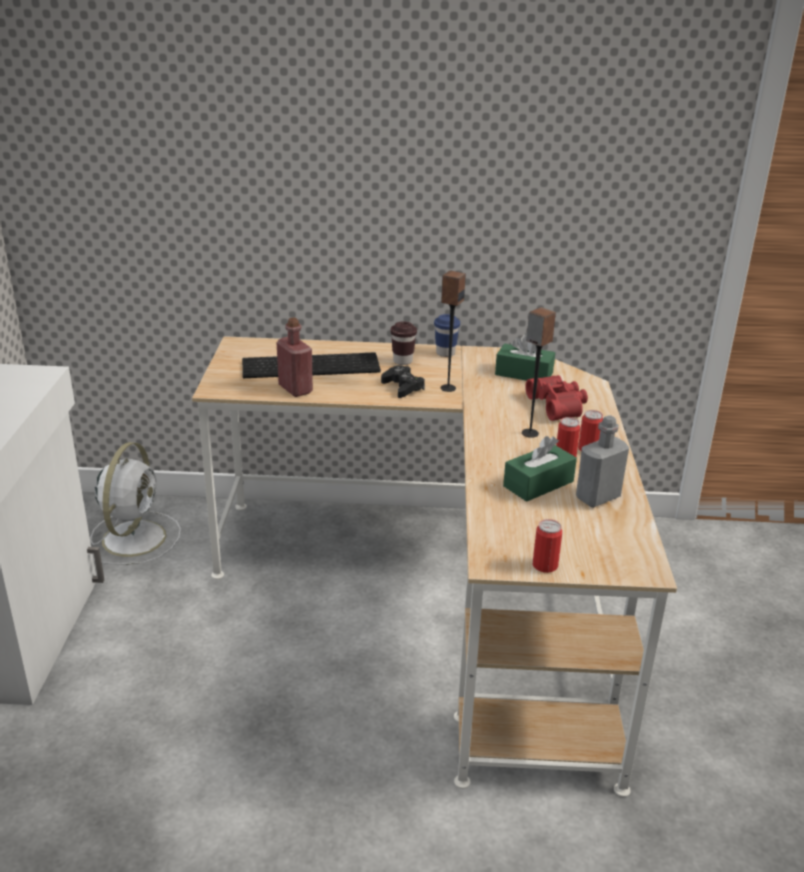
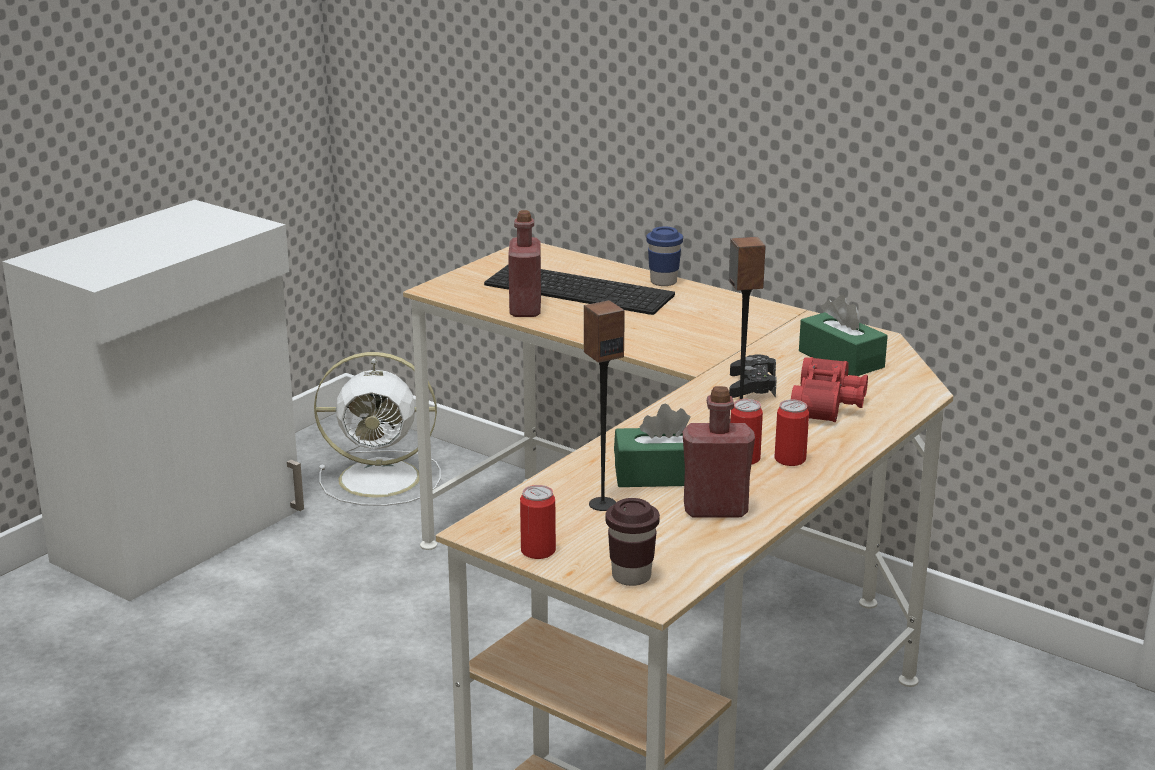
camera: 35 degrees right, 5 degrees down
white fan [91,442,181,565] -> white fan turned 45 degrees clockwise [314,352,441,506]
black game controller [381,365,425,398] -> black game controller moved to [729,355,777,398]
brown cup [390,321,417,365] -> brown cup moved to [605,498,660,586]
blue cup [434,314,460,357] -> blue cup moved to [646,226,683,286]
speaker [441,270,466,392] -> speaker moved to [584,300,625,511]
grey bottle [576,415,629,508] -> red bottle [682,386,755,518]

